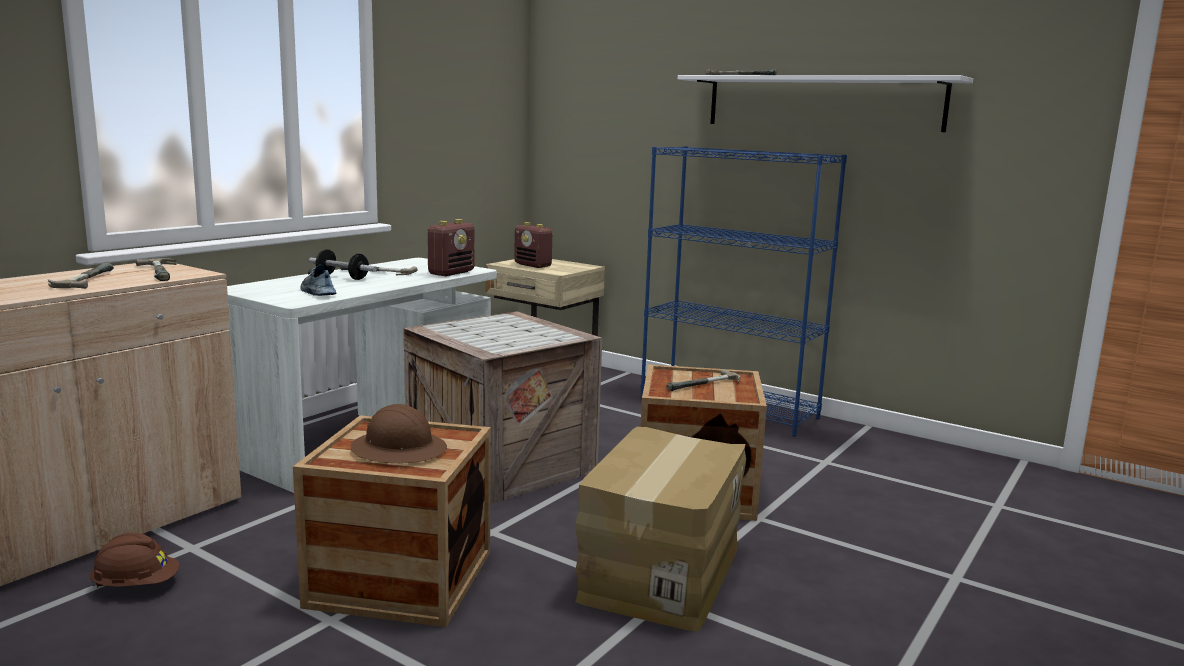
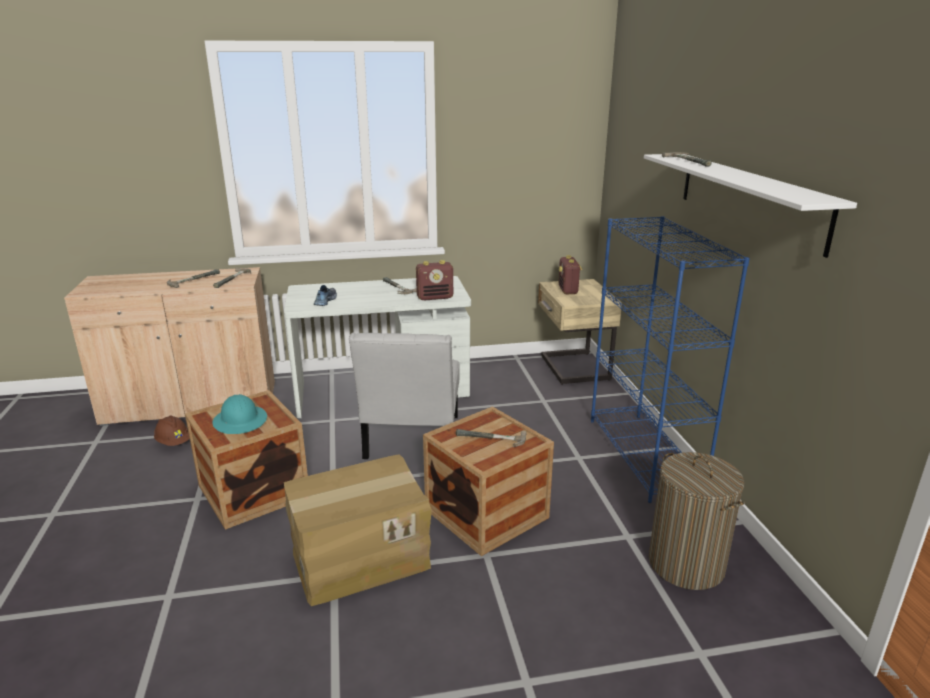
camera: 45 degrees right, 10 degrees up
dumbbell [309,250,377,280] -> none
brown hard hat [351,404,447,464] -> turquoise hard hat [212,394,267,434]
crate [403,312,602,505] -> white chair [349,333,460,459]
none -> laundry basket [649,452,745,590]

